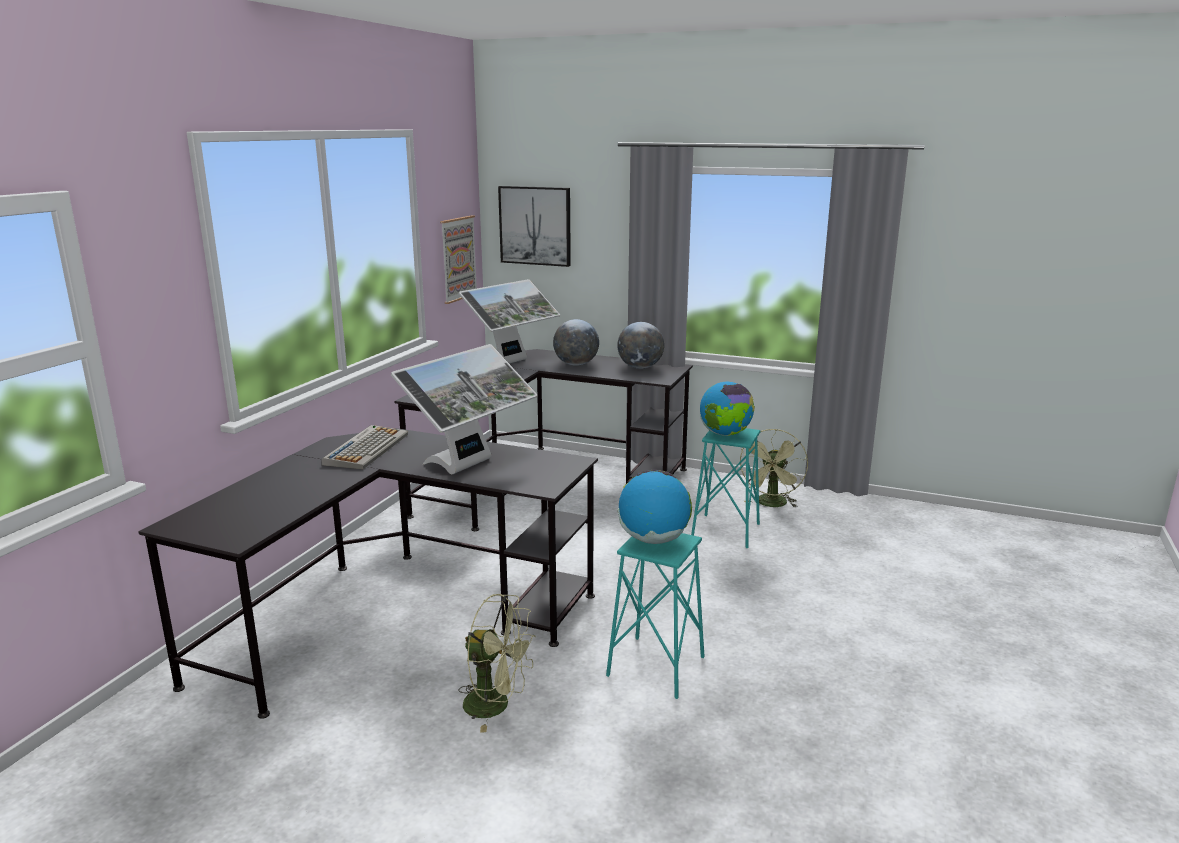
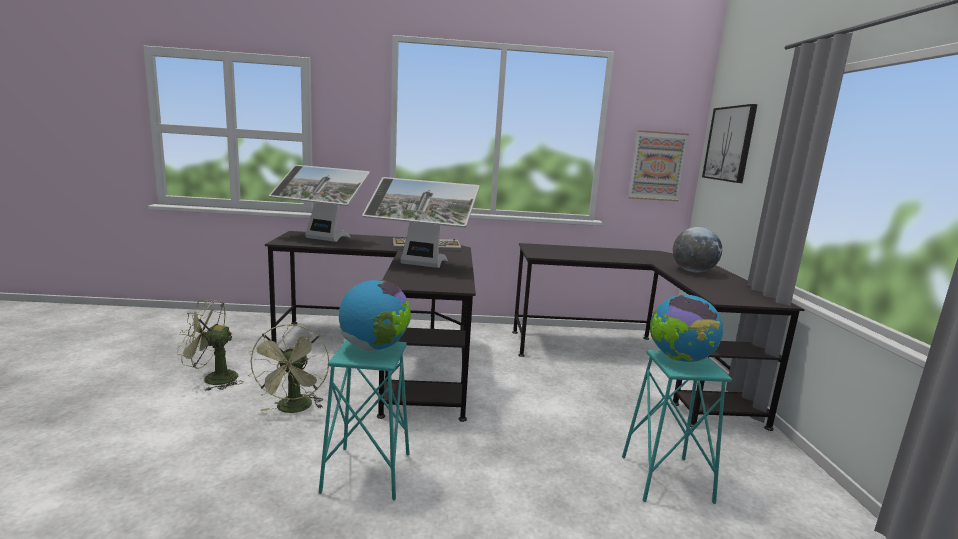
camera: 65 degrees right, 5 degrees down
monitor [459,279,560,364] -> monitor moved to [269,165,370,242]
globe [617,322,664,369] -> none
green fan [740,429,808,507] -> green fan moved to [177,299,243,391]

